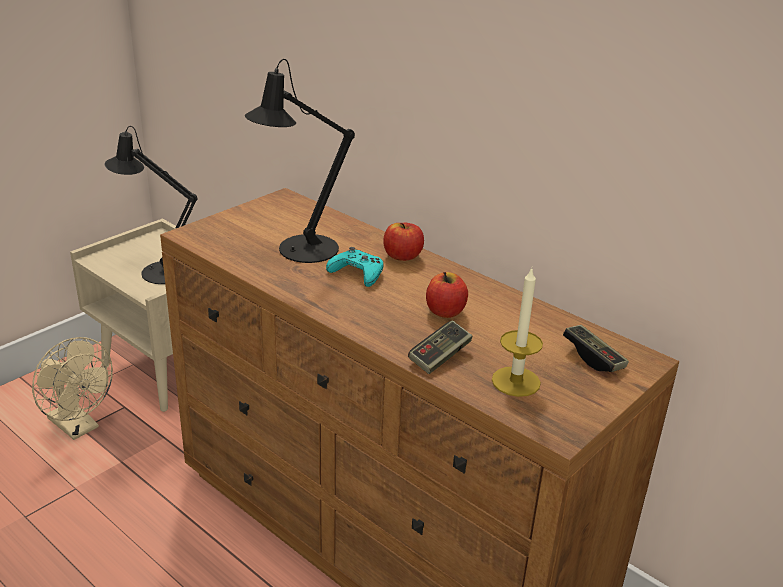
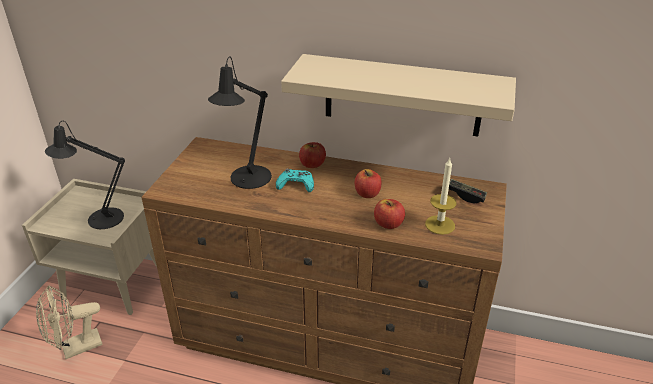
camera: 25 degrees left, 5 degrees up
beige fan [32,337,113,440] -> beige fan turned 135 degrees clockwise [36,285,102,359]
game controller [408,320,472,374] -> apple [374,199,405,229]
none -> beige shelf [281,54,516,136]

